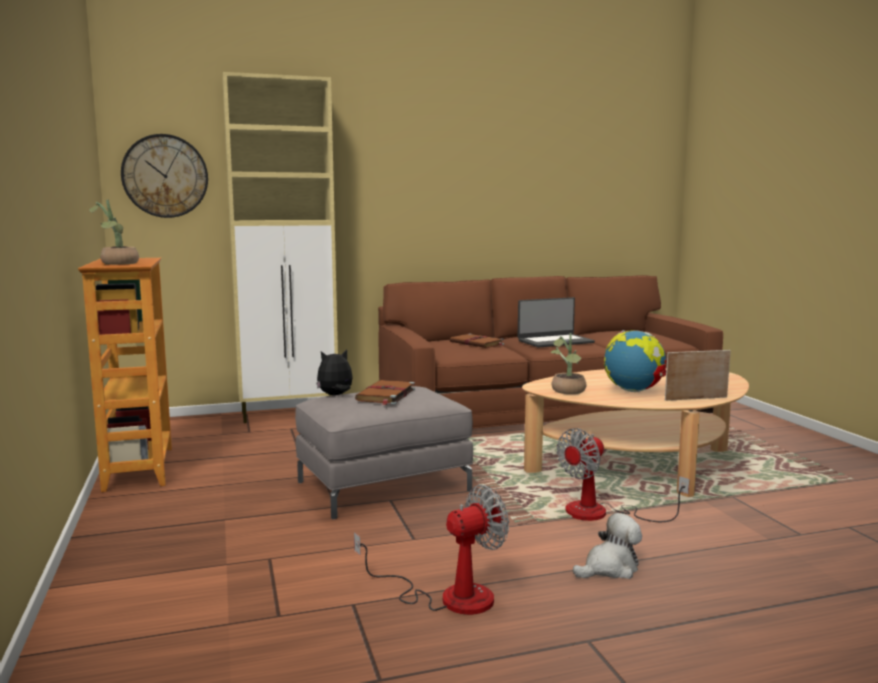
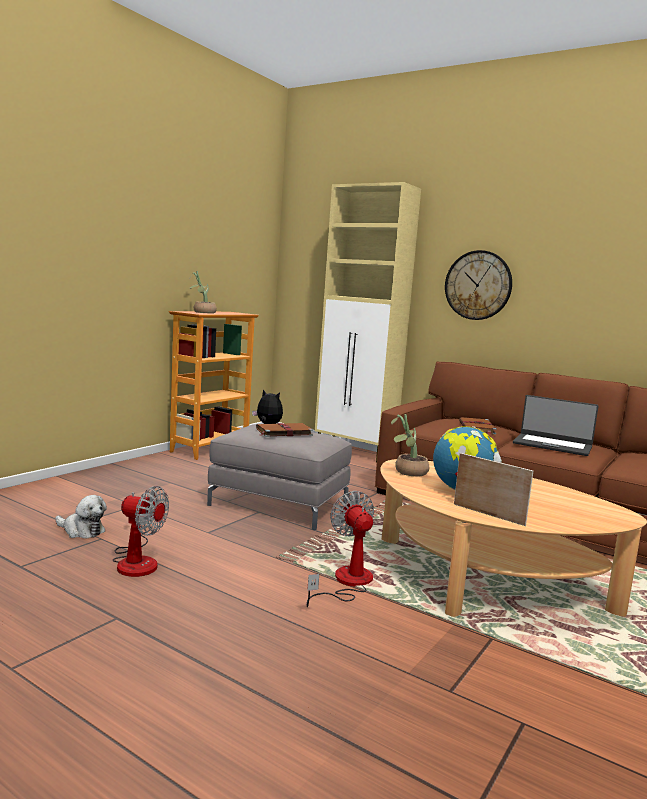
camera: 50 degrees right, 0 degrees up
wall clock [121,134,208,218] -> wall clock moved to [445,250,512,320]
fan [556,428,690,522] -> fan turned 60 degrees clockwise [306,491,374,607]
plush toy [573,513,642,579] -> plush toy moved to [56,495,107,538]

